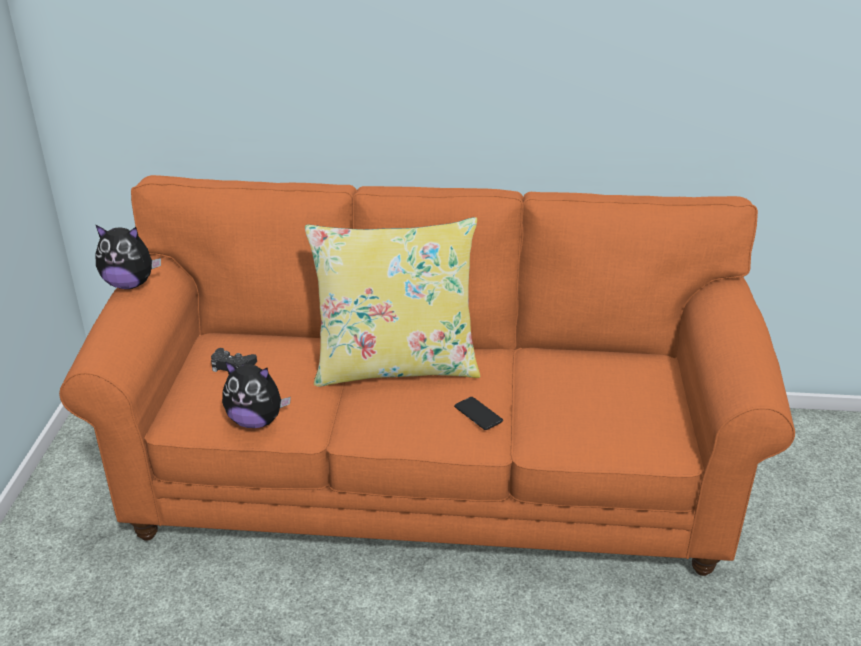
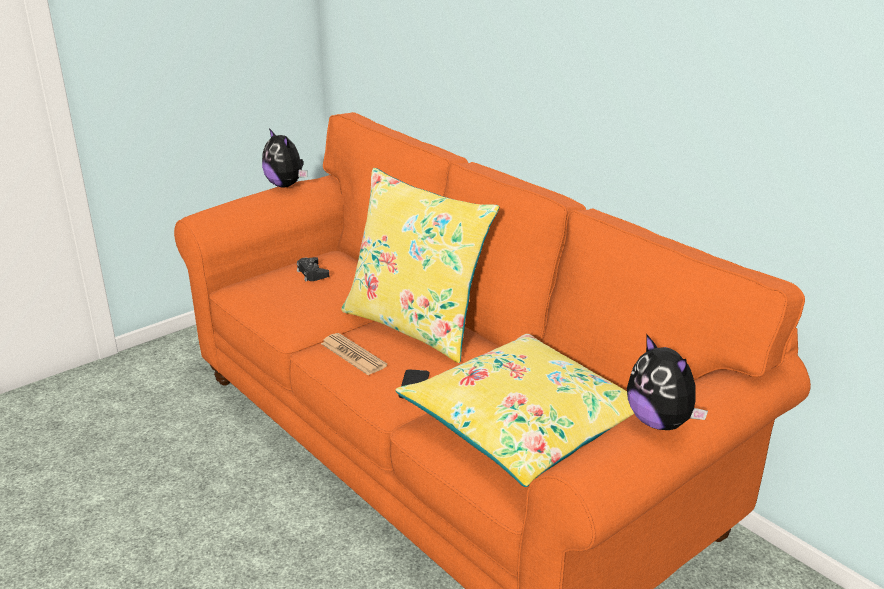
camera: 45 degrees right, 5 degrees down
plush toy [222,361,291,428] -> plush toy moved to [627,334,708,430]
none -> newspaper [321,333,387,375]
none -> yellow pillow [395,334,634,487]

